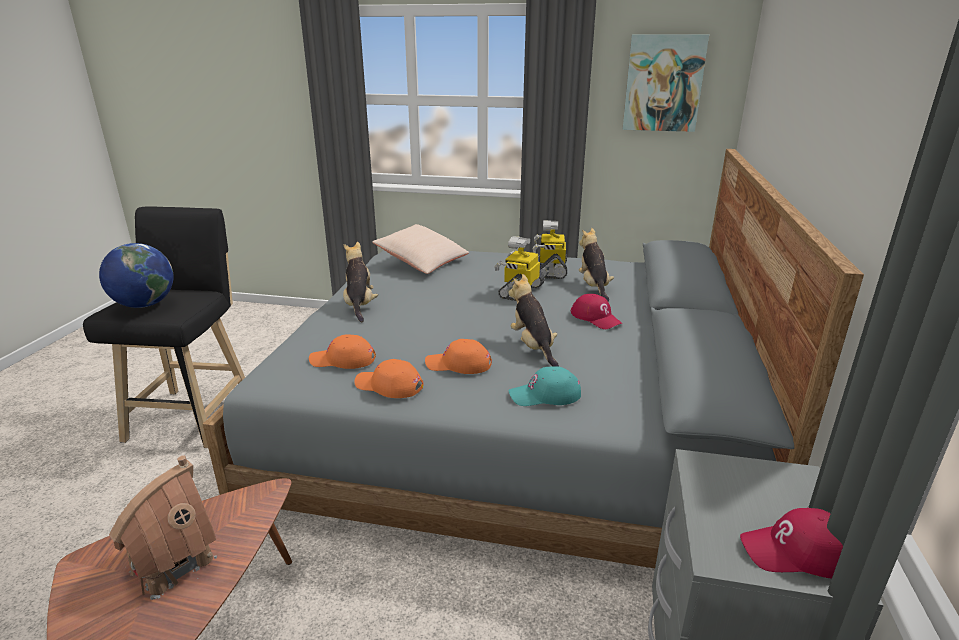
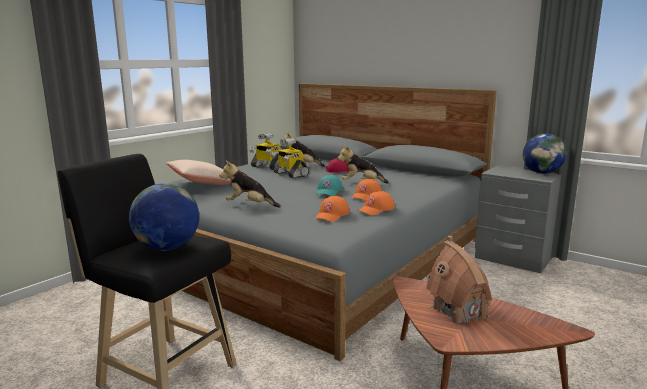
camera: 65 degrees left, 10 degrees down
turquoise cap [509,366,581,406] -> turquoise cap moved to [316,175,343,196]
picture [623,35,709,132] -> none
red cap [740,508,843,578] -> globe [523,134,567,174]

